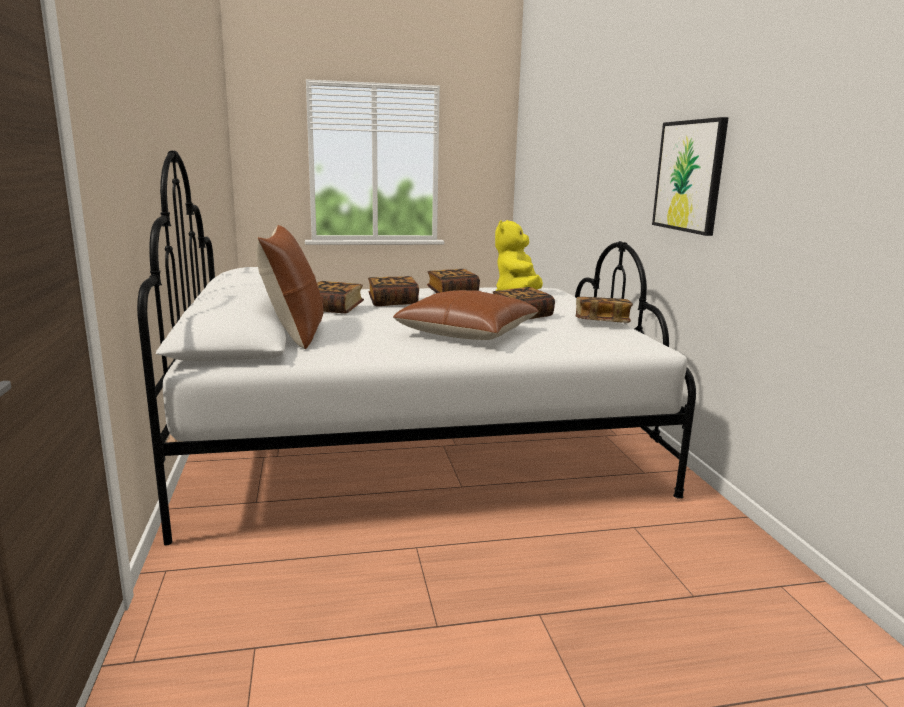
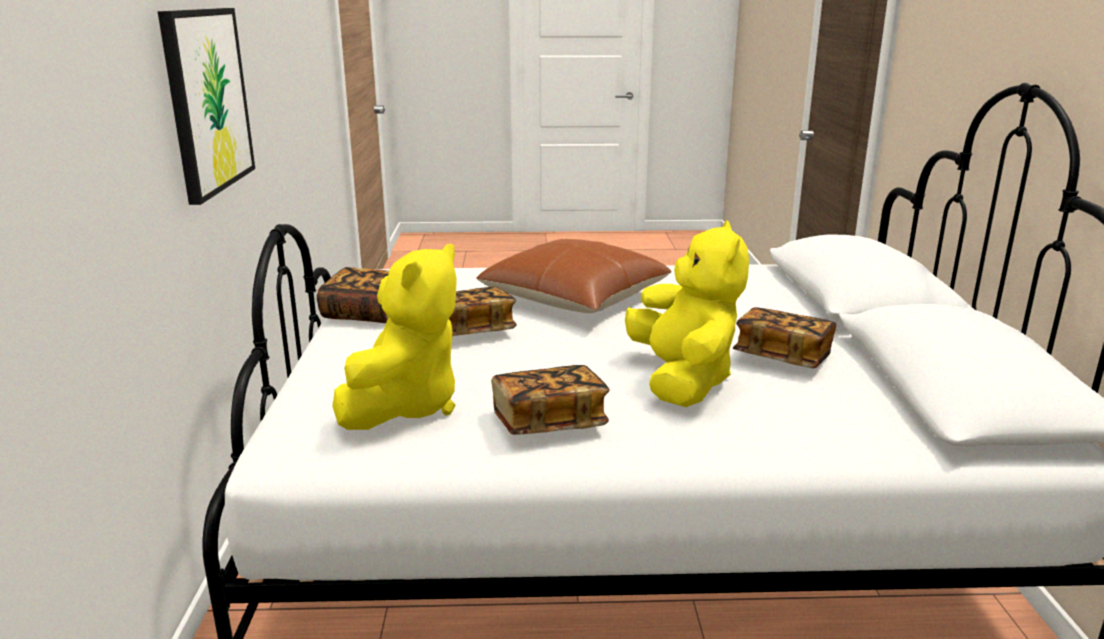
camera: 170 degrees left, 5 degrees up
brown pillow [256,225,324,349] -> none
book [368,276,419,306] -> yellow plush toy [625,220,749,407]

